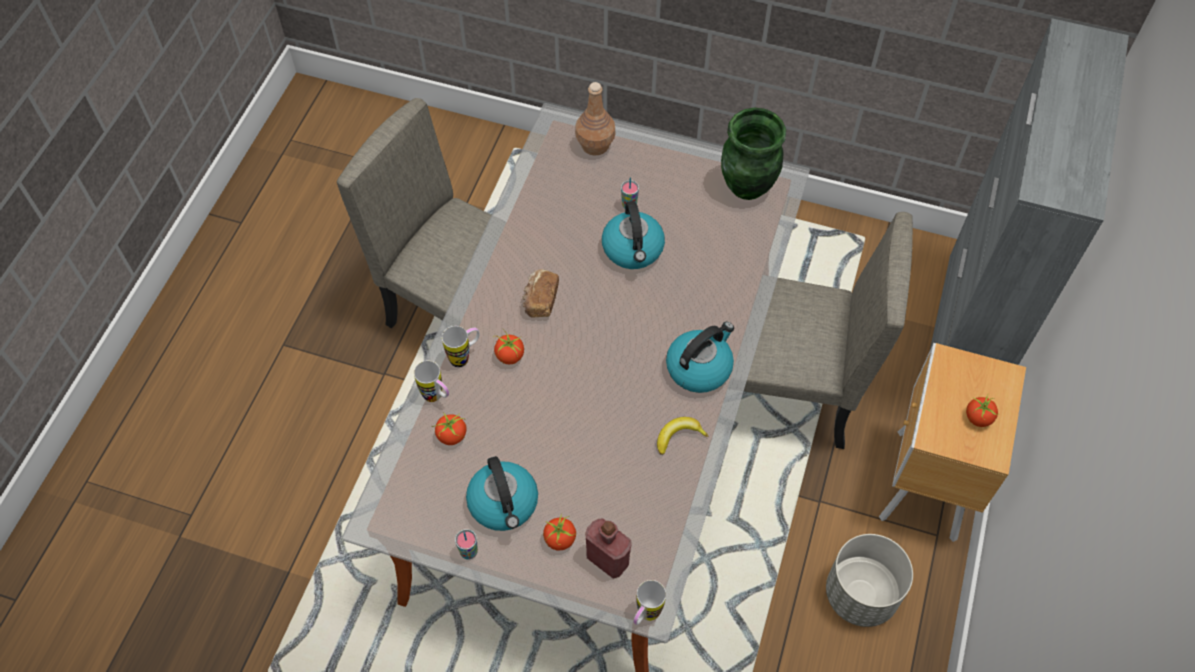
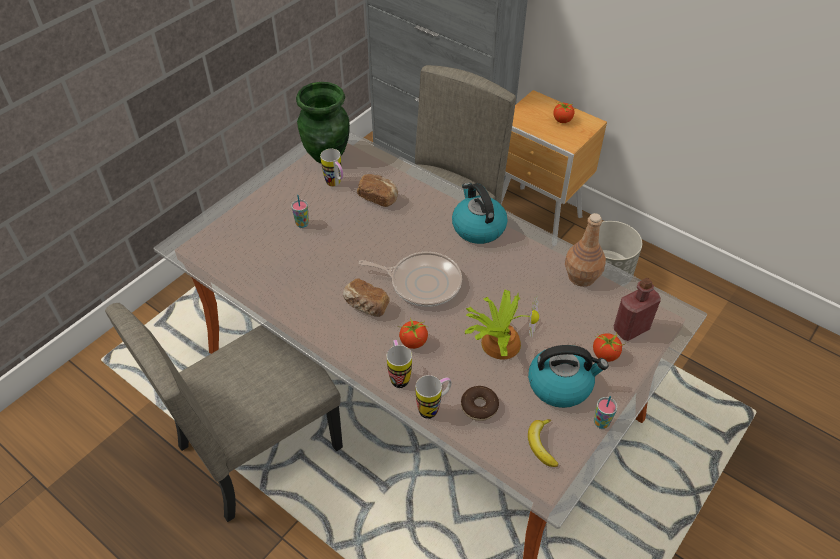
camera: 70 degrees left, 10 degrees down
tomato [431,412,466,445] -> donut [461,386,499,421]
brown bottle [575,82,616,155] -> brown bottle moved to [565,213,606,287]
kettle [602,201,665,269] -> none
mug [633,580,666,625] -> mug moved to [320,149,343,187]
banana [657,417,708,455] -> banana moved to [528,419,558,467]
none -> bread [357,174,398,207]
none -> frying pan [359,252,462,307]
none -> potted plant [465,290,539,359]

